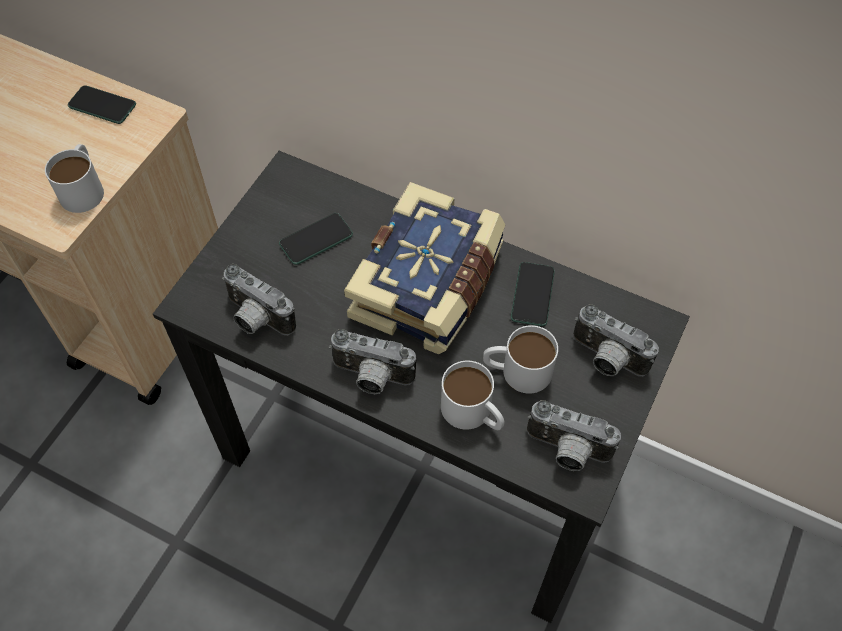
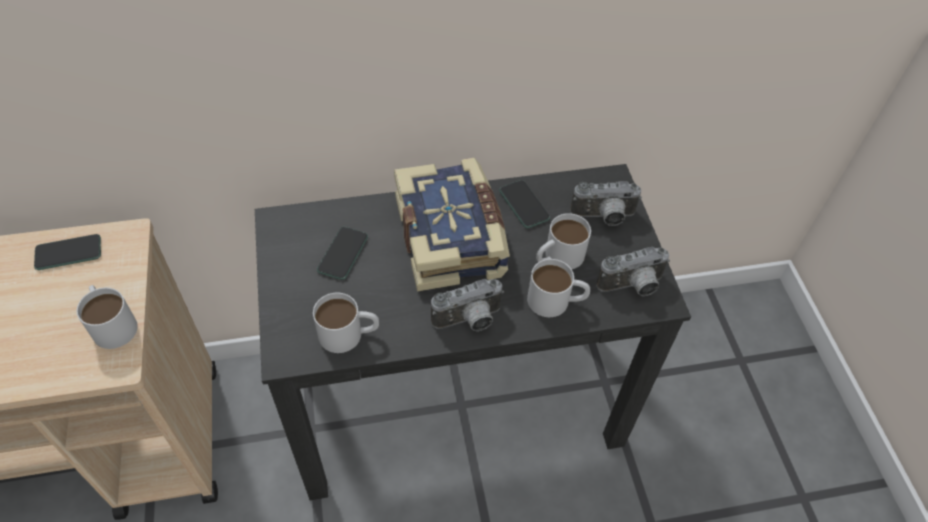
camera: 40 degrees left, 5 degrees down
camera [222,264,296,335] -> white mug [313,293,379,353]

